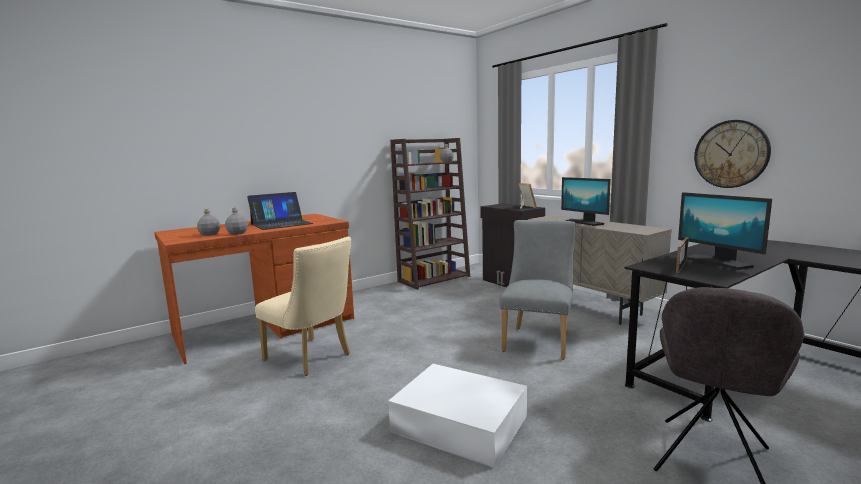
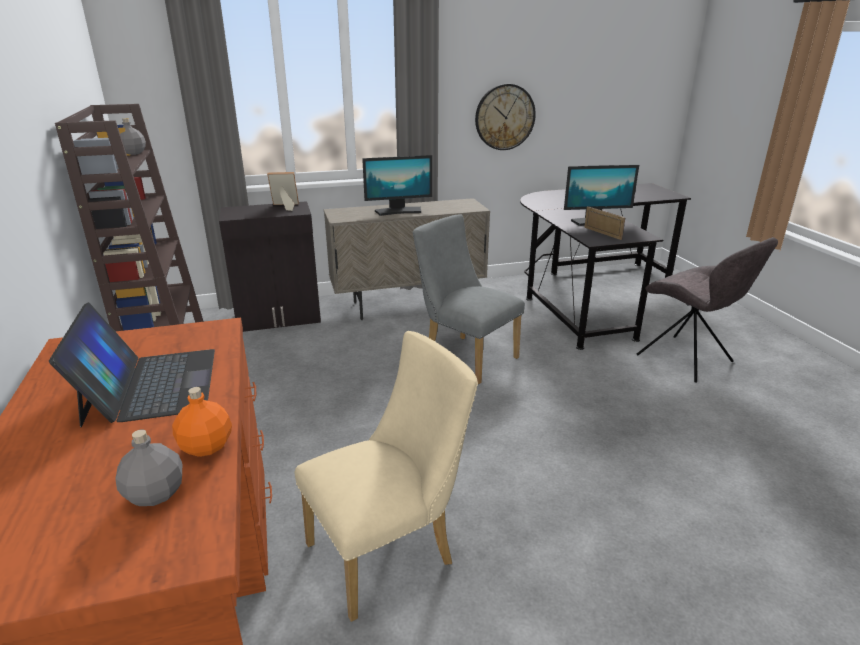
camera: 70 degrees left, 15 degrees up
grey bottle [225,207,248,235] -> orange bottle [172,387,232,457]
white storage box [388,364,527,468] -> none

